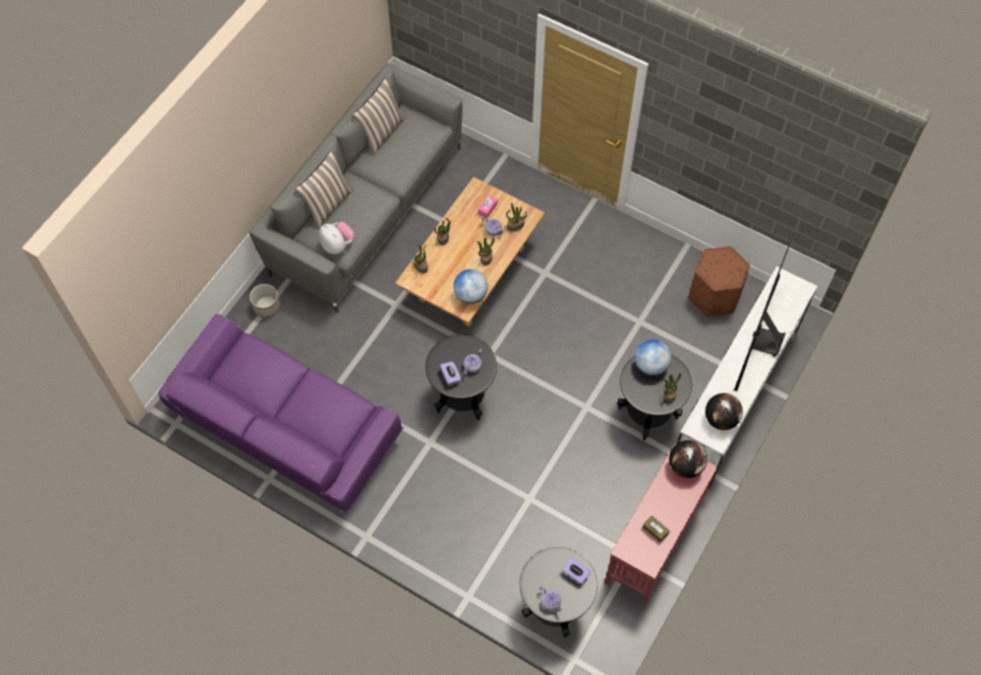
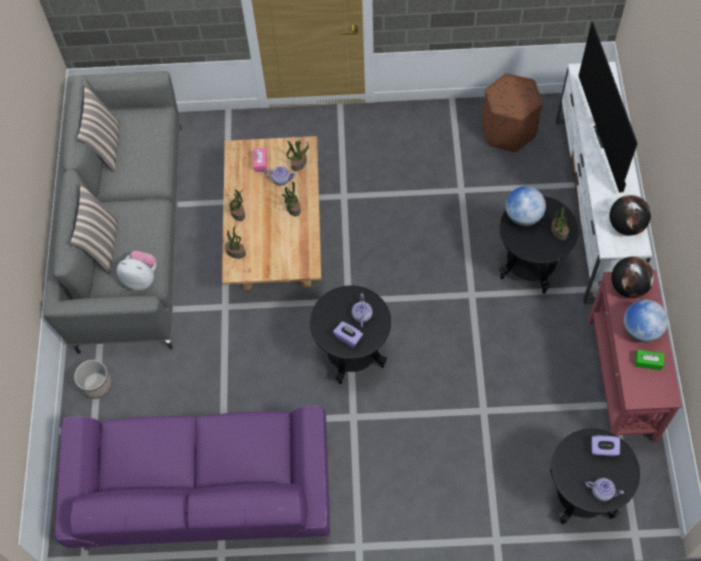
camera: 30 degrees left, 0 degrees up
globe [453,269,488,304] -> globe moved to [624,299,668,342]
brown tissue box [643,515,670,543] -> green tissue box [635,350,664,370]

